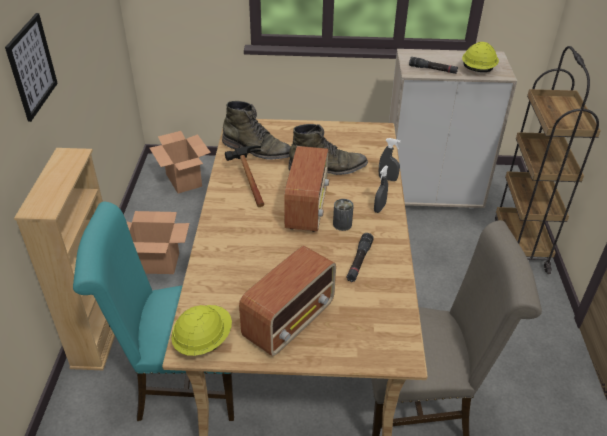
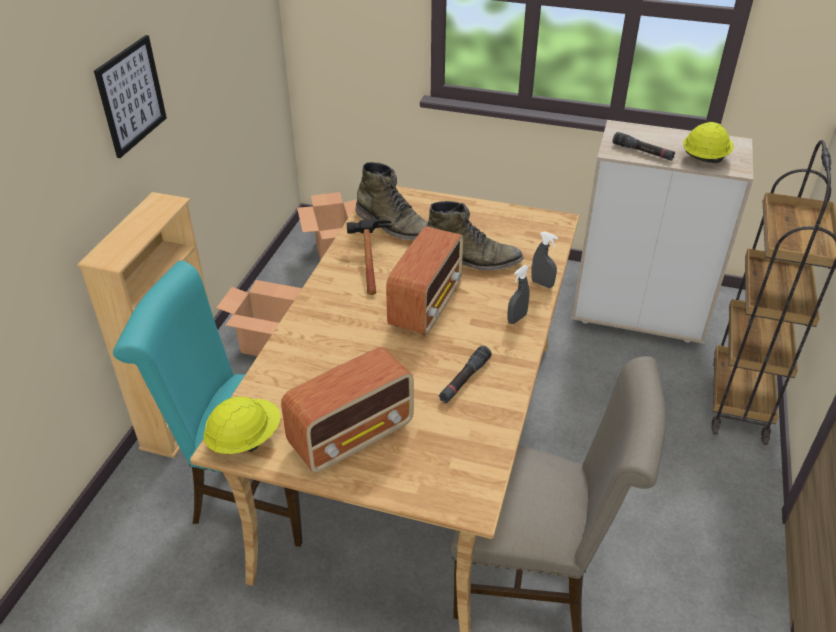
camera: 15 degrees right, 0 degrees up
can [333,199,354,231] -> none

